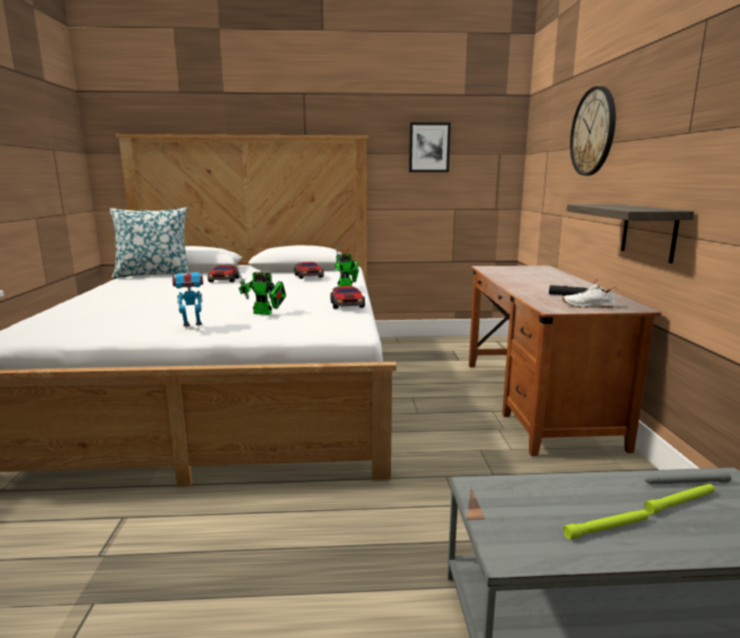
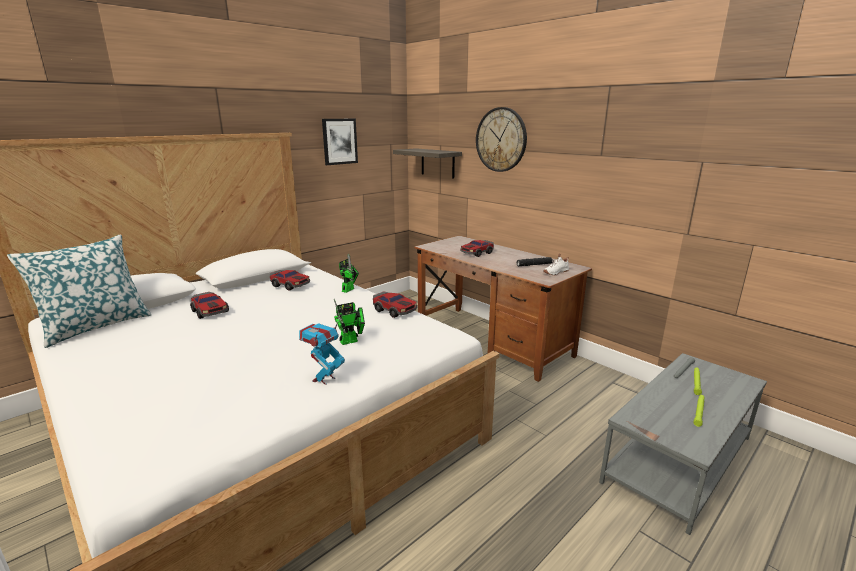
camera: 40 degrees left, 5 degrees up
shelf [566,204,694,264] -> shelf moved to [393,148,462,178]
none -> toy car [460,240,494,257]

